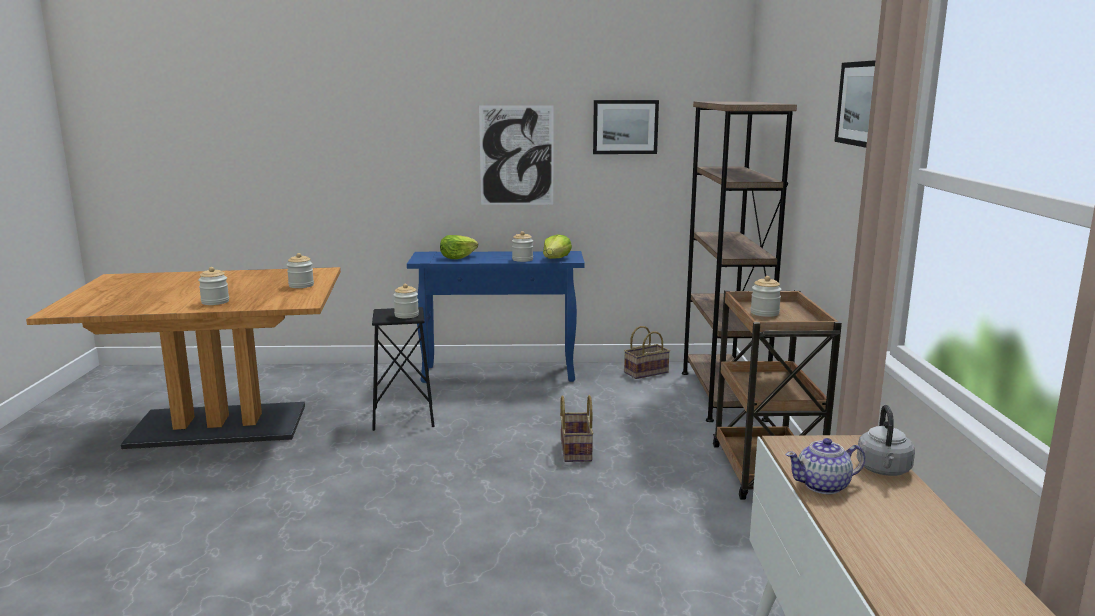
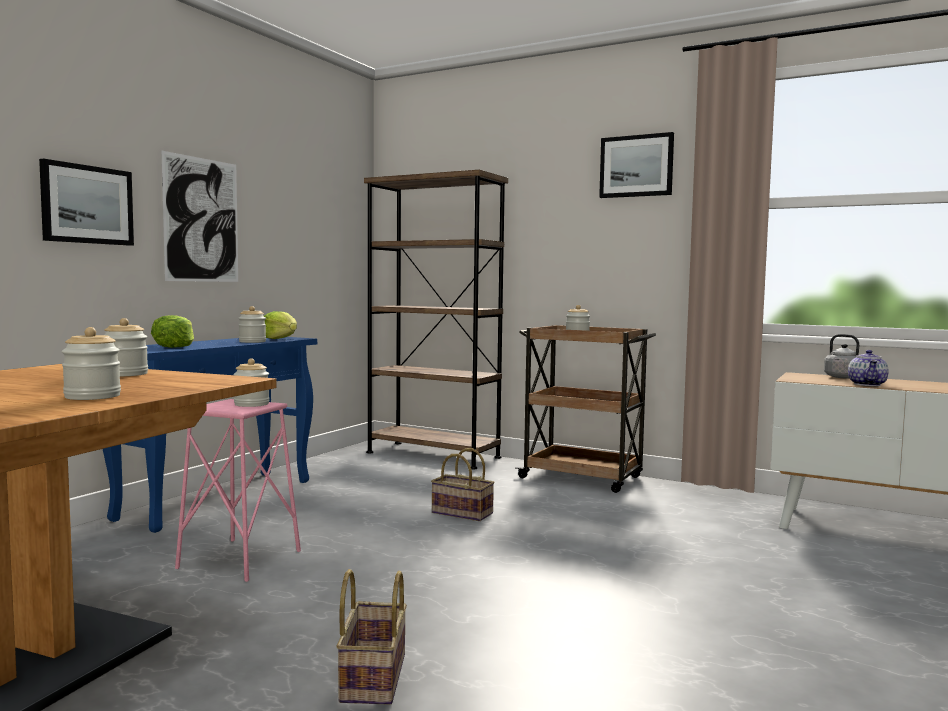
camera: 60 degrees left, 10 degrees down
black stool [372,307,434,431] -> pink stool [175,399,301,582]
picture [593,100,659,154] -> picture moved to [39,159,134,246]
basket [624,326,670,379] -> basket moved to [336,569,407,705]

